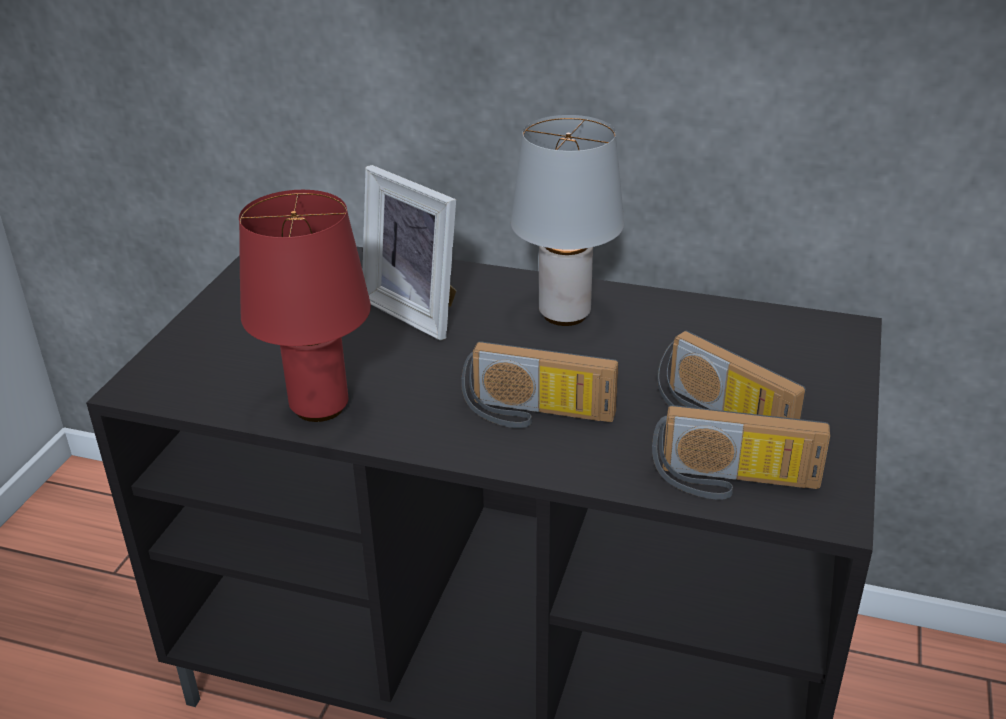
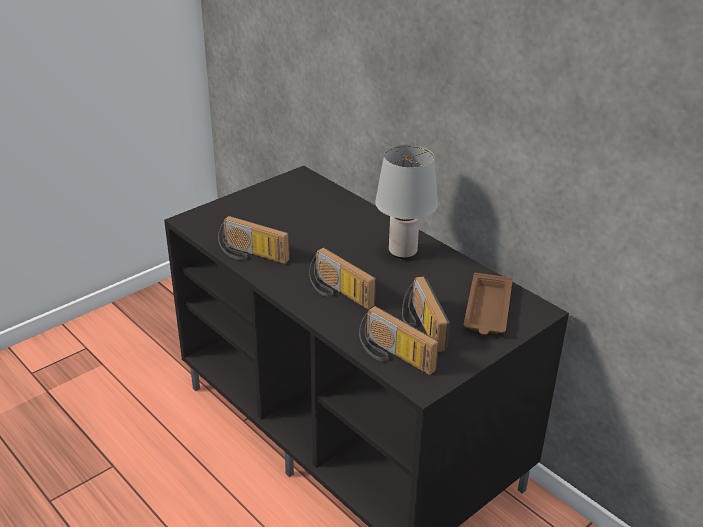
camera: 30 degrees right, 0 degrees up
red table lamp [239,190,371,422] -> radio [218,216,290,264]
picture frame [362,165,456,340] -> none
none -> brown tray [464,273,513,335]

